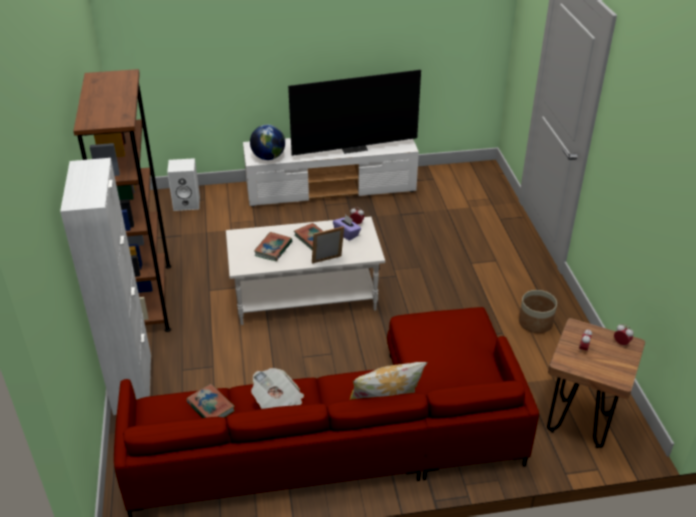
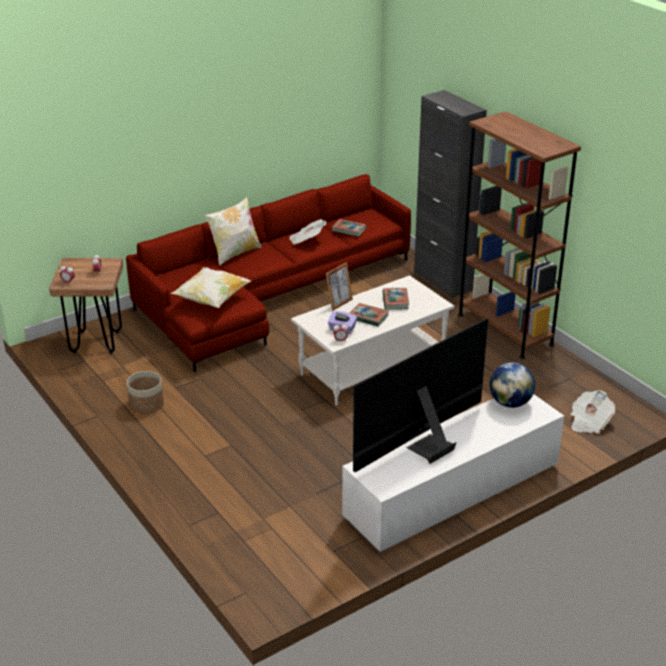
camera: 155 degrees right, 5 degrees down
white cabinet [60,158,151,415] -> black cabinet [414,90,487,298]
white speaker [167,158,200,211] -> newspaper [571,390,615,434]
none -> pillow [171,267,251,308]

